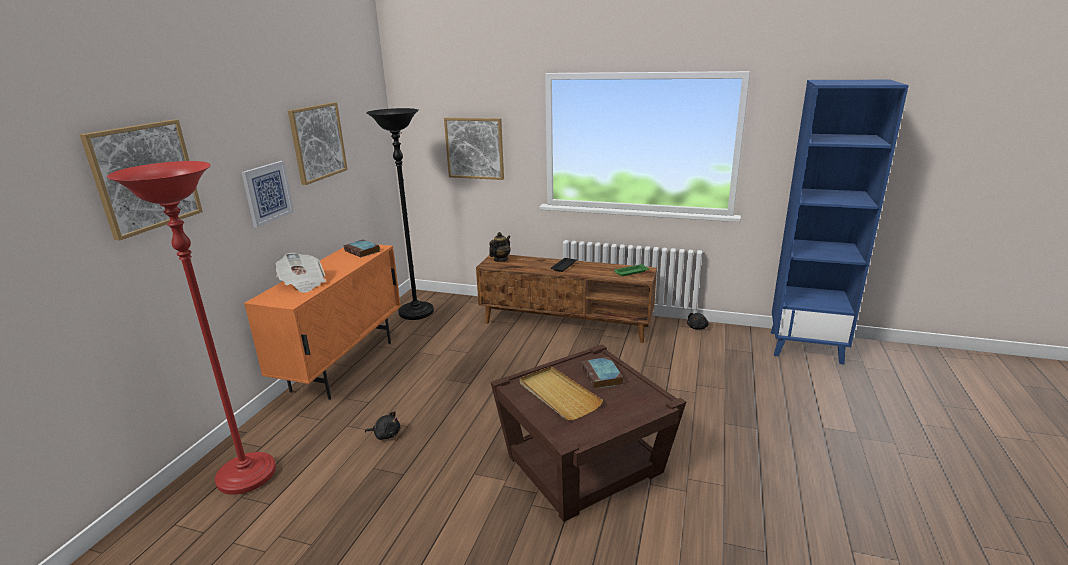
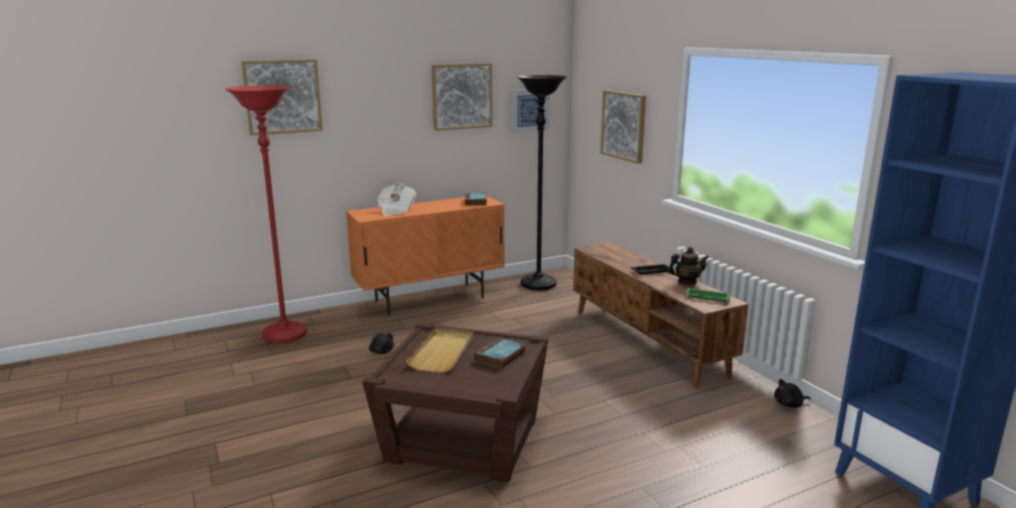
camera: 45 degrees right, 5 degrees down
picture [241,161,294,227] -> picture moved to [511,89,550,133]
teapot [489,232,511,262] -> teapot moved to [668,247,709,285]

